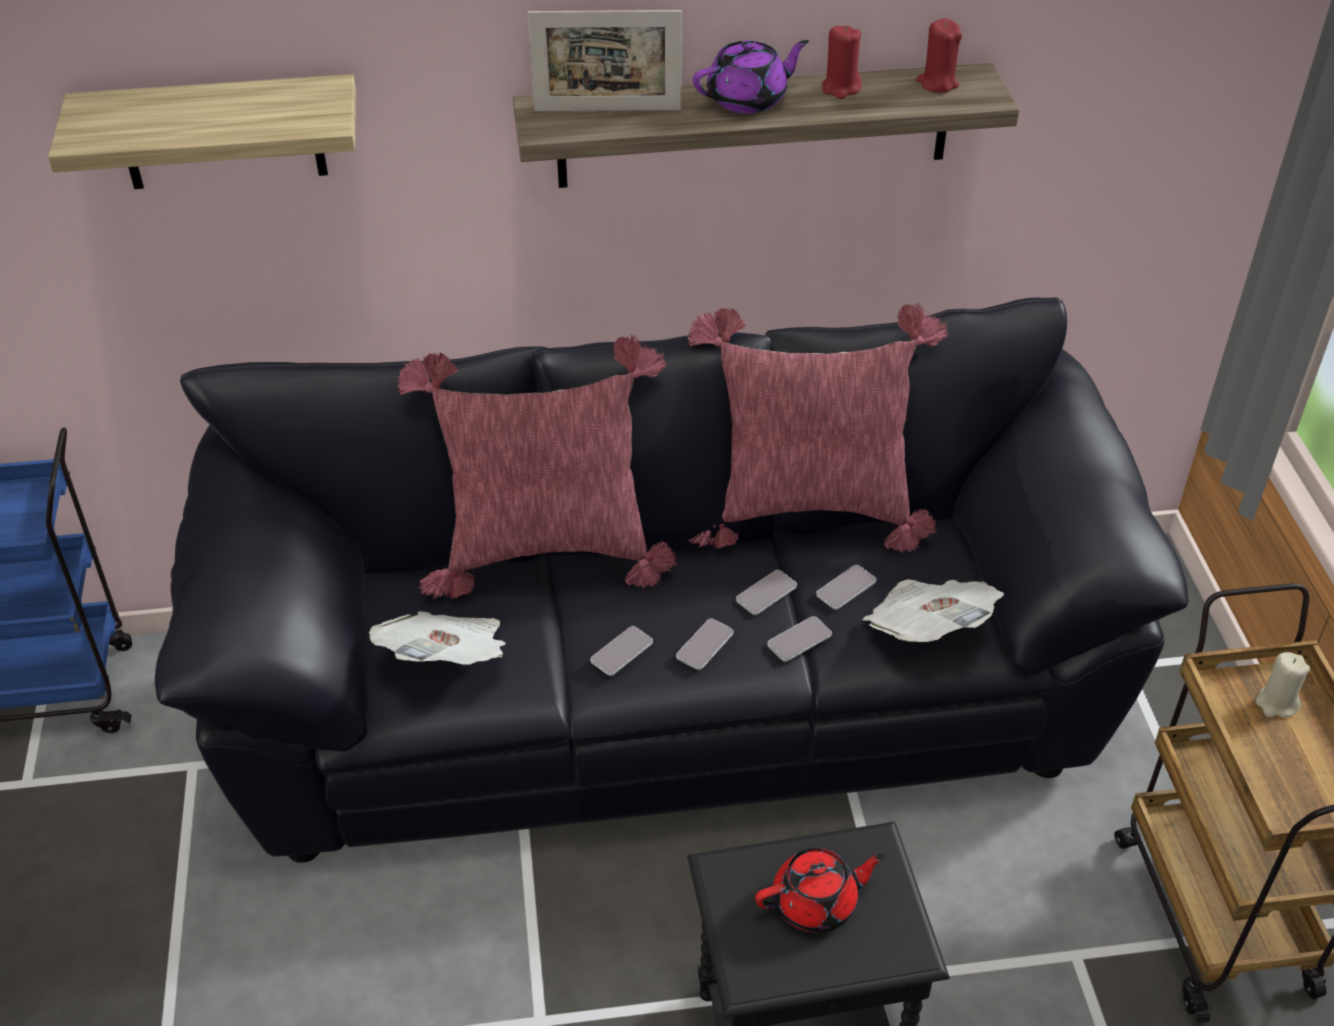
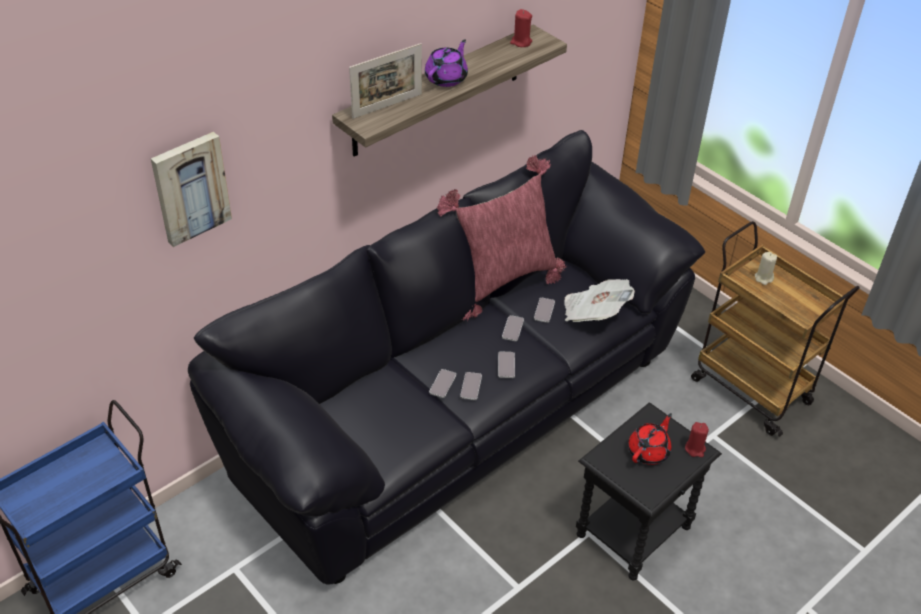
camera: 35 degrees left, 0 degrees up
shelf [48,74,356,189] -> picture [151,132,232,247]
newspaper [369,611,506,665] -> none
red pillow [397,335,677,599] -> none
phone [767,616,832,662] -> phone moved to [429,369,456,398]
red candle [822,25,862,99] -> red candle moved to [685,422,709,457]

